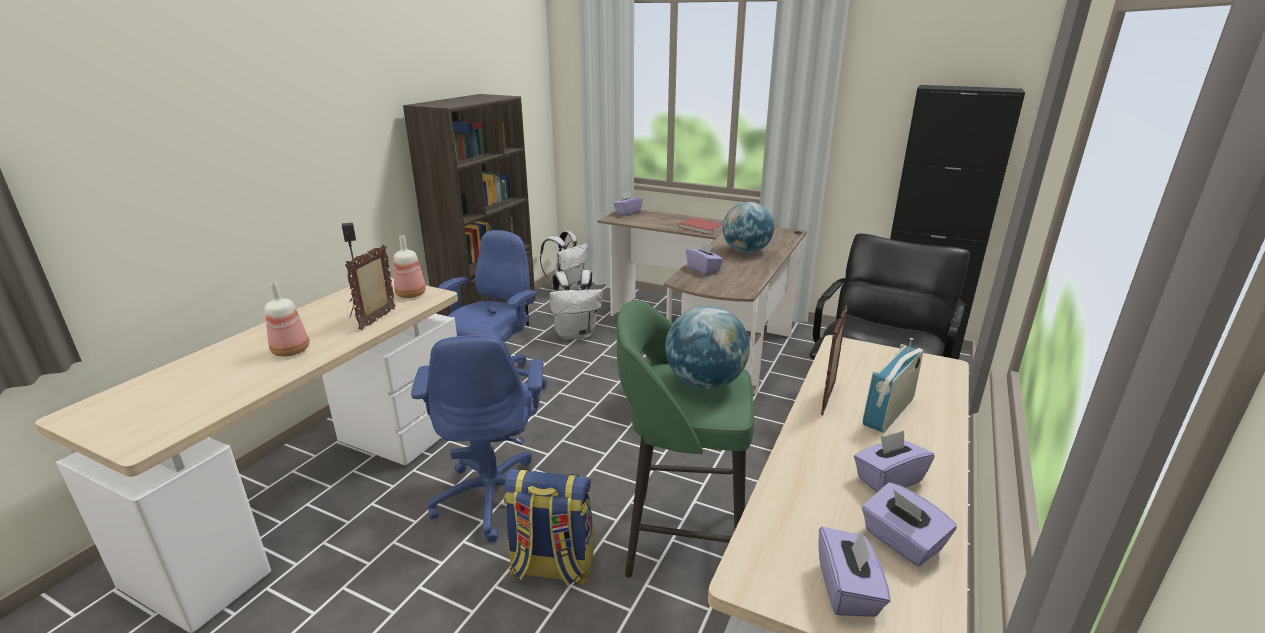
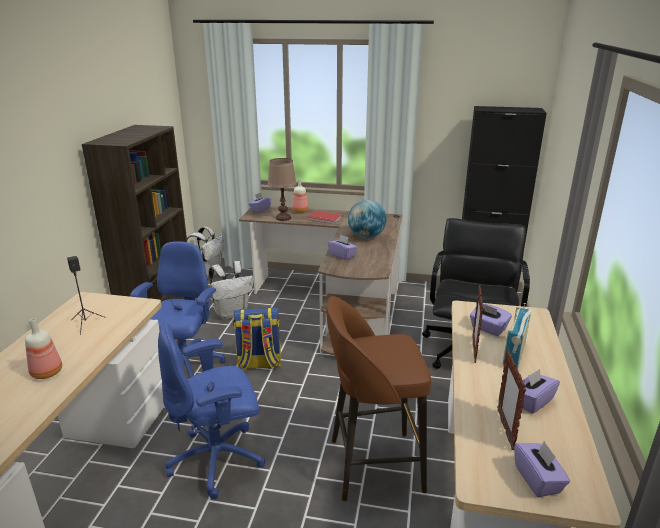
camera: 15 degrees left, 0 degrees up
picture frame [345,244,396,330] -> picture frame moved to [497,350,526,450]
bottle [394,236,426,298] -> bottle moved to [292,178,308,213]
blue office chair [411,335,543,542] -> blue office chair turned 90 degrees clockwise [158,323,265,499]
backpack [504,469,594,586] -> backpack moved to [233,308,281,370]
green stool [617,300,754,578] -> brown stool [326,296,431,501]
globe [665,305,750,389] -> none
purple tissue box [862,482,957,566] -> purple tissue box moved to [470,304,512,336]
none -> brown table lamp [268,158,297,221]

